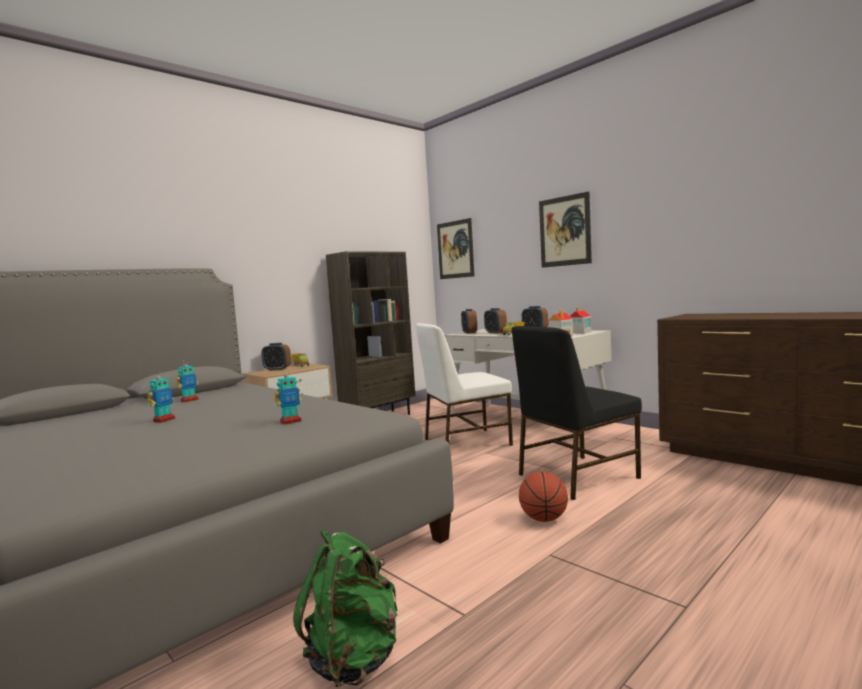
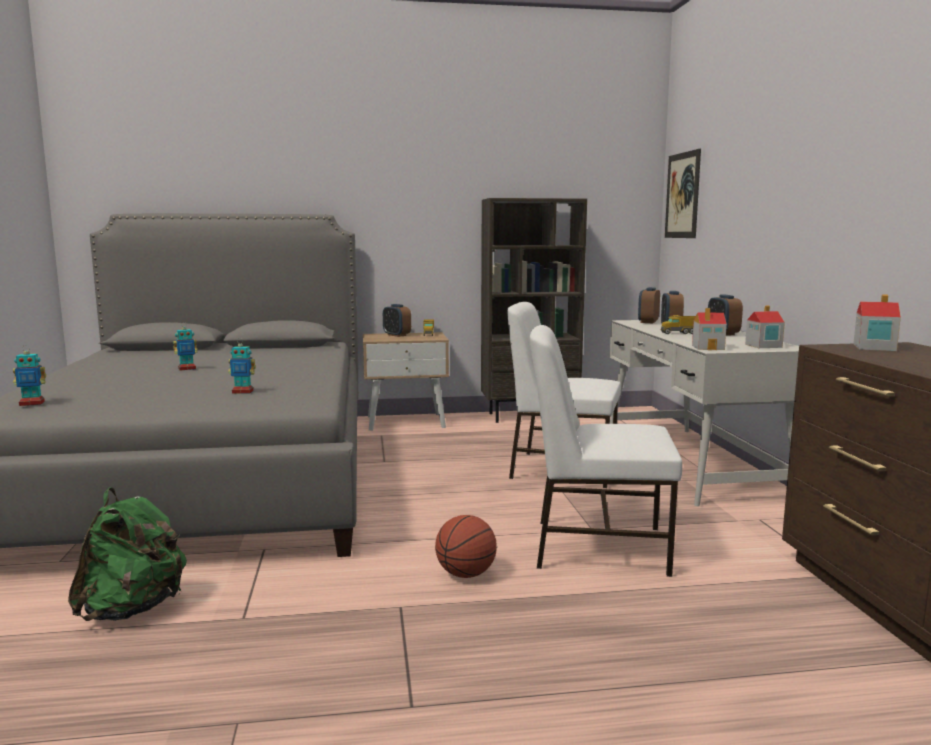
camera: 35 degrees right, 5 degrees up
toy robot [176,360,199,402] -> toy robot moved to [13,345,46,406]
black chair [512,326,642,500] -> white chair [530,325,682,577]
picture [539,191,592,268] -> none
none -> toy house [853,294,901,351]

